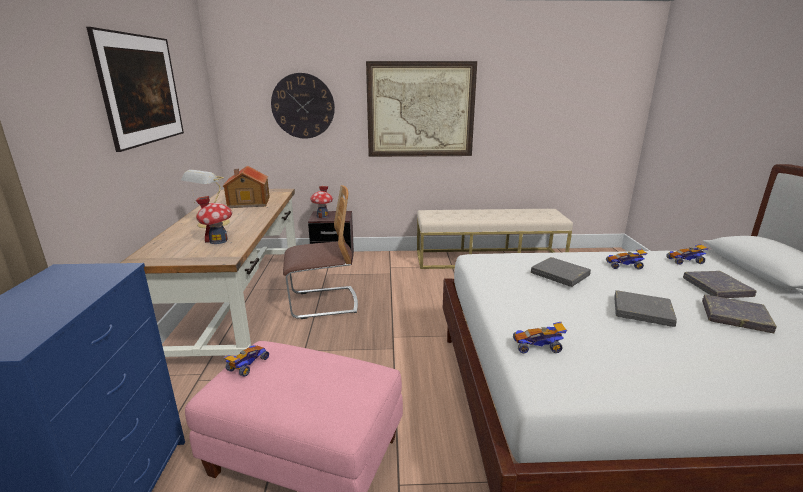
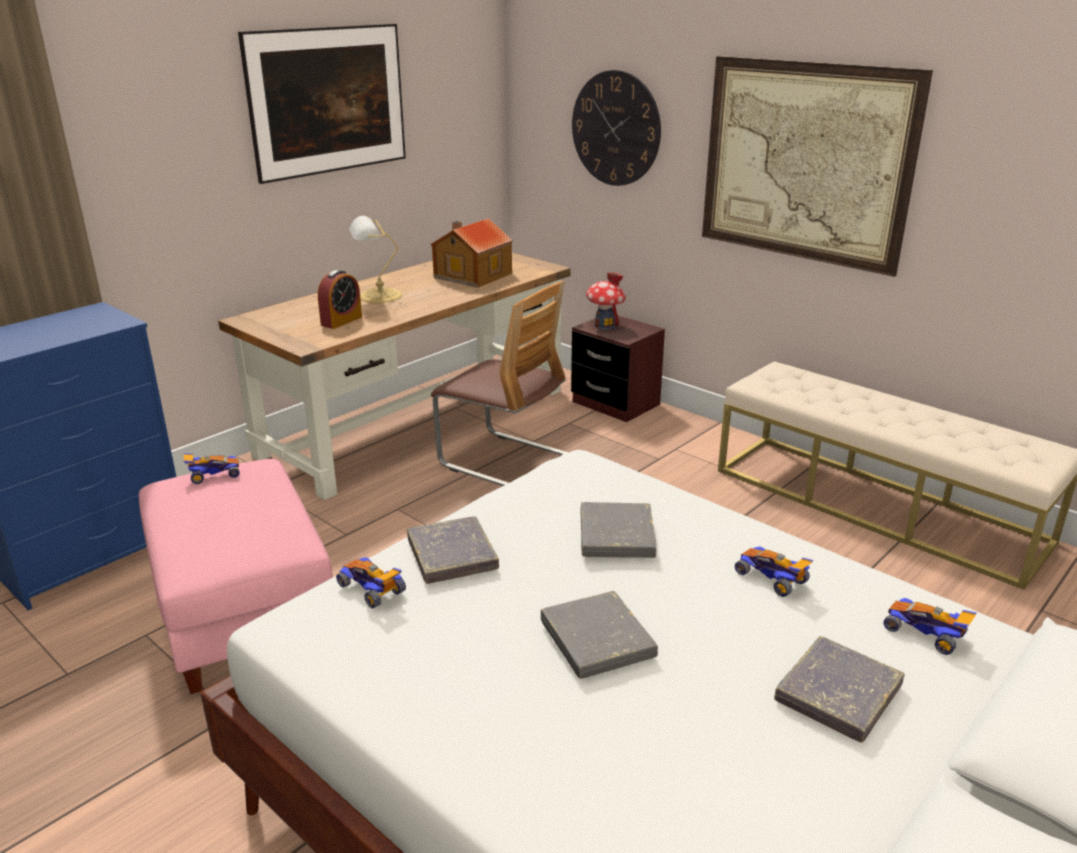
camera: 45 degrees right, 5 degrees up
toy house [196,196,232,244] -> alarm clock [318,270,362,329]
grey book [702,295,777,333] -> grey book moved to [407,516,499,584]

